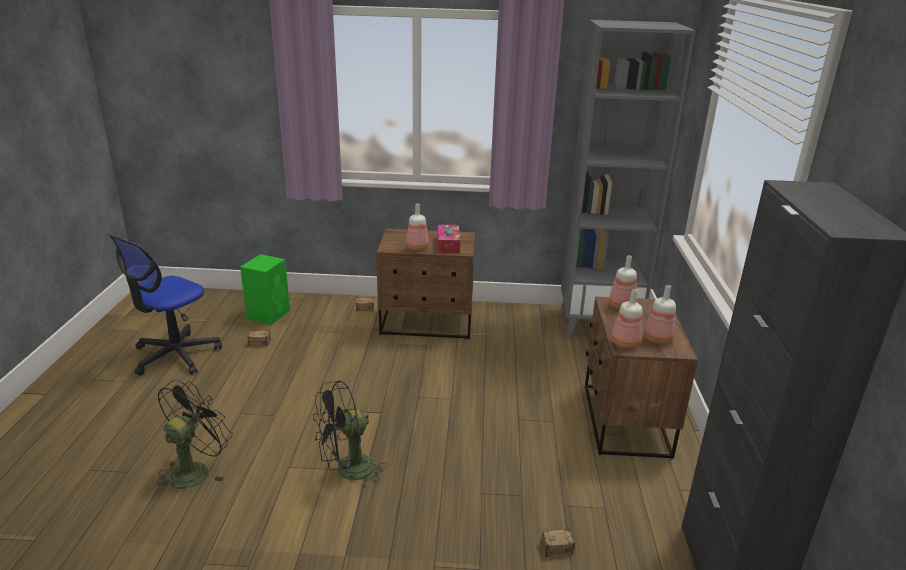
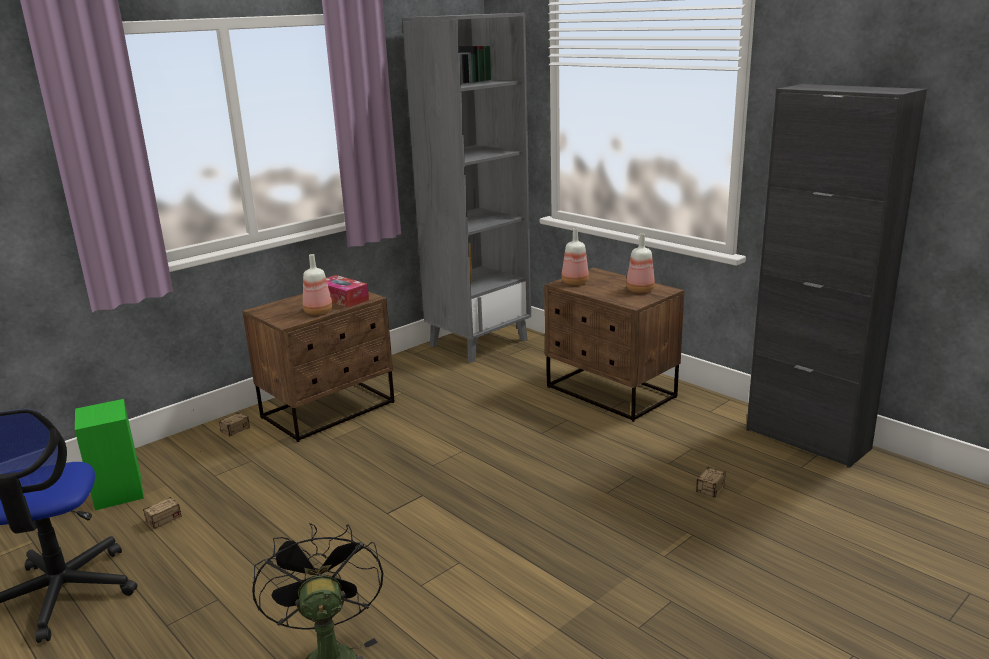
camera: 45 degrees left, 5 degrees down
black fan [313,380,388,490] -> none
bottle [611,289,643,349] -> none

